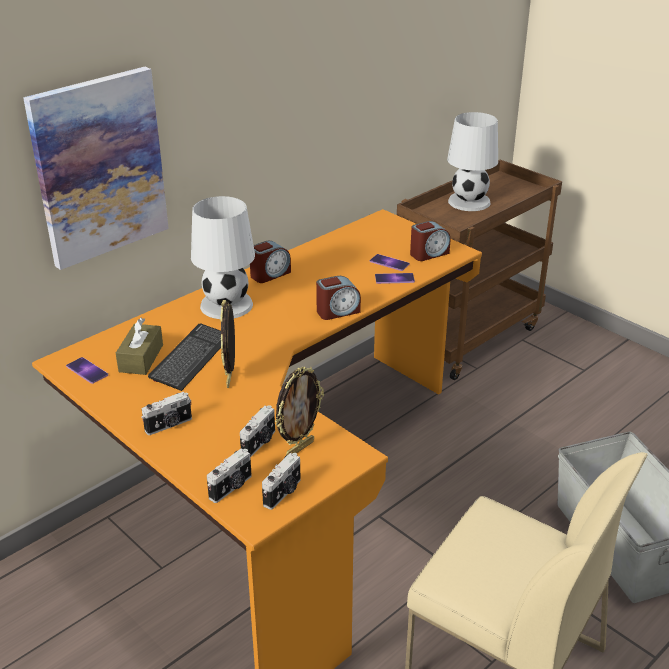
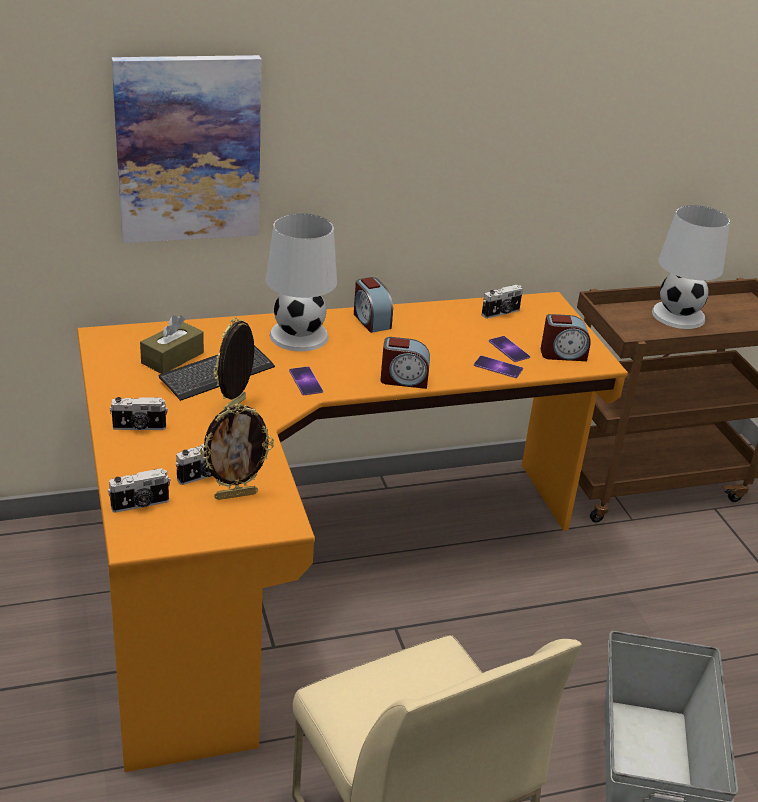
camera: 25 degrees right, 0 degrees up
phone [66,357,108,384] -> phone moved to [289,366,323,395]
alarm clock [250,240,291,283] -> alarm clock turned 75 degrees clockwise [354,277,393,333]
camera [262,453,301,510] -> camera moved to [482,285,522,318]

